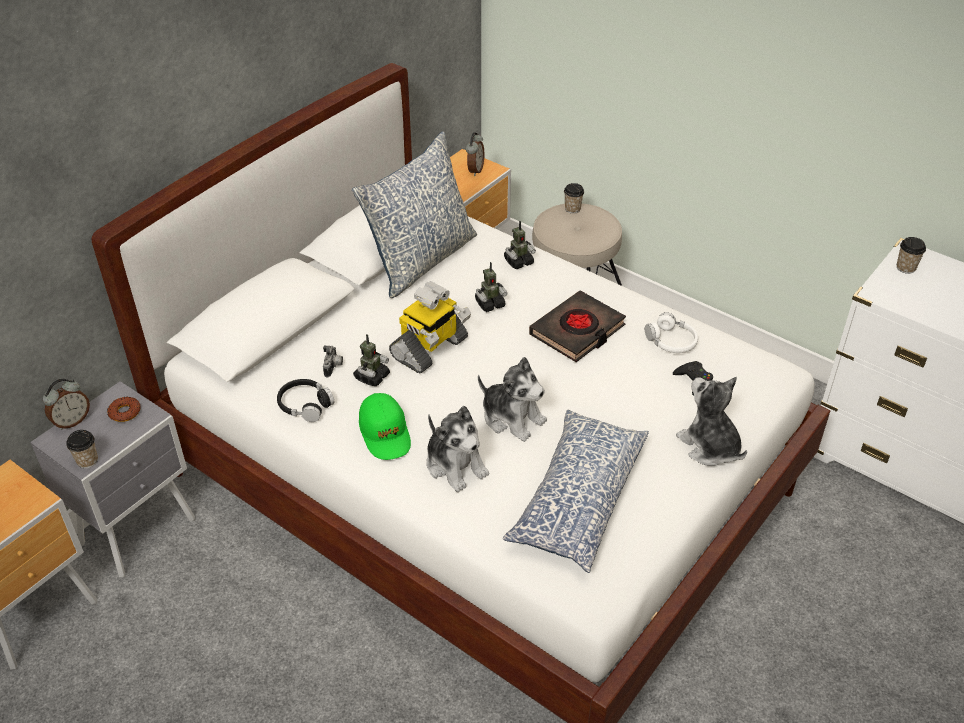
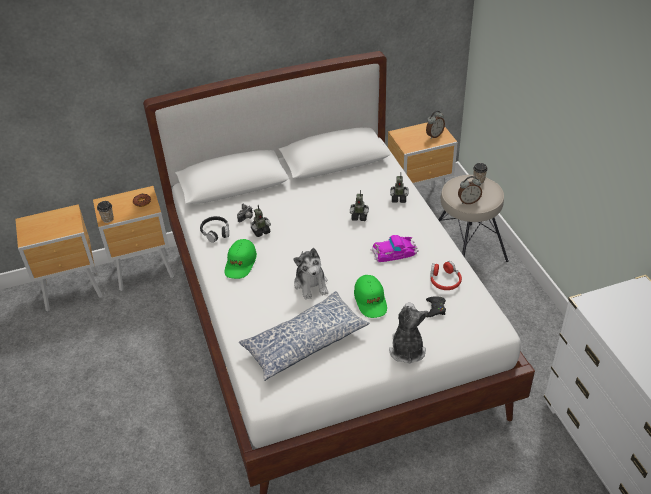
camera: 35 degrees right, 0 degrees up
grey nightstand [30,381,195,578] -> brown nightstand [93,186,174,291]
alarm clock [43,379,90,430] -> alarm clock moved to [458,176,482,204]
pillow [352,131,477,298] -> none
toy robot [389,281,471,374] -> none
plush toy [427,406,489,492] -> none
black book [529,290,626,362] -> toy car [370,235,419,262]
white headphones [645,312,698,353] -> red headphones [430,261,462,290]
cup [897,237,926,274] -> none
none -> green cap [354,275,387,318]

